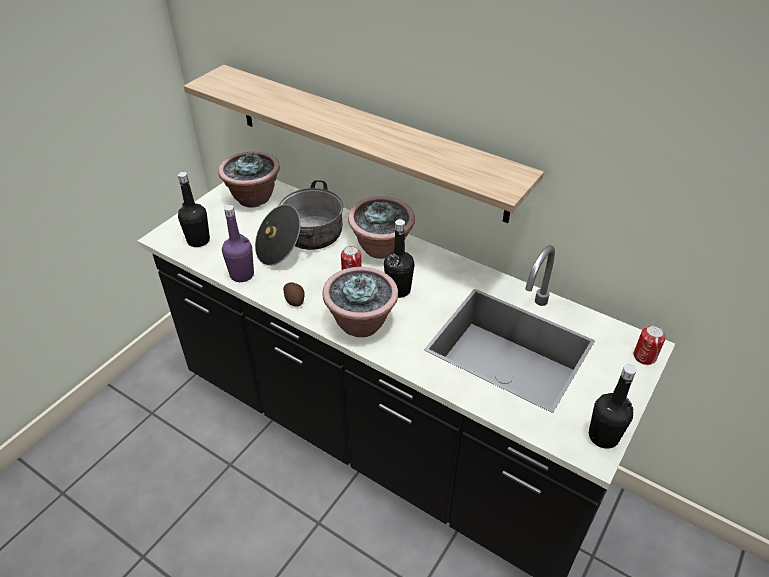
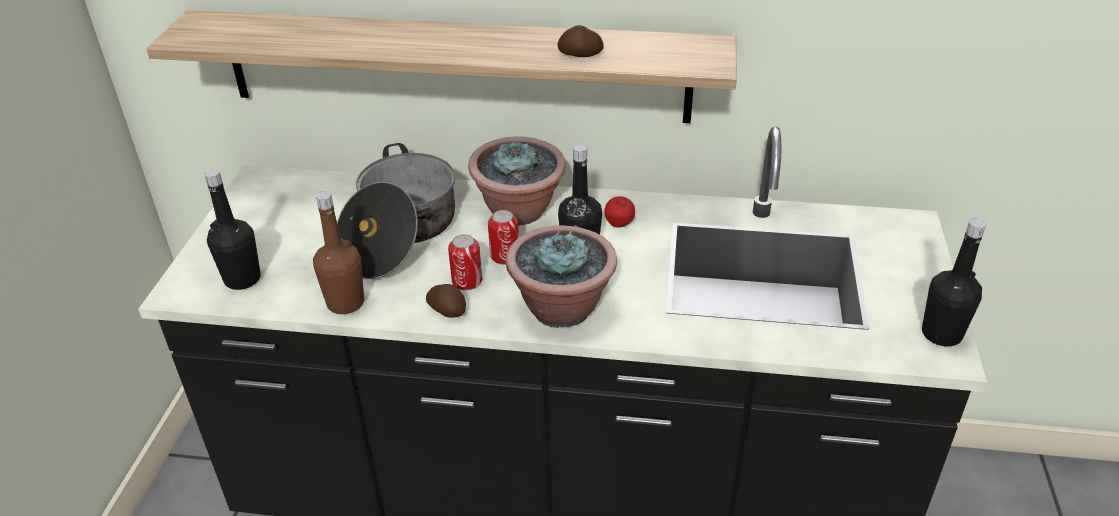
camera: 25 degrees left, 5 degrees down
potted plant [218,152,280,208] -> none
purple bottle [222,205,254,282] -> brown bottle [313,191,364,314]
can [633,325,666,365] -> can moved to [448,234,482,290]
none -> potato [557,25,604,57]
none -> apple [604,196,635,227]

